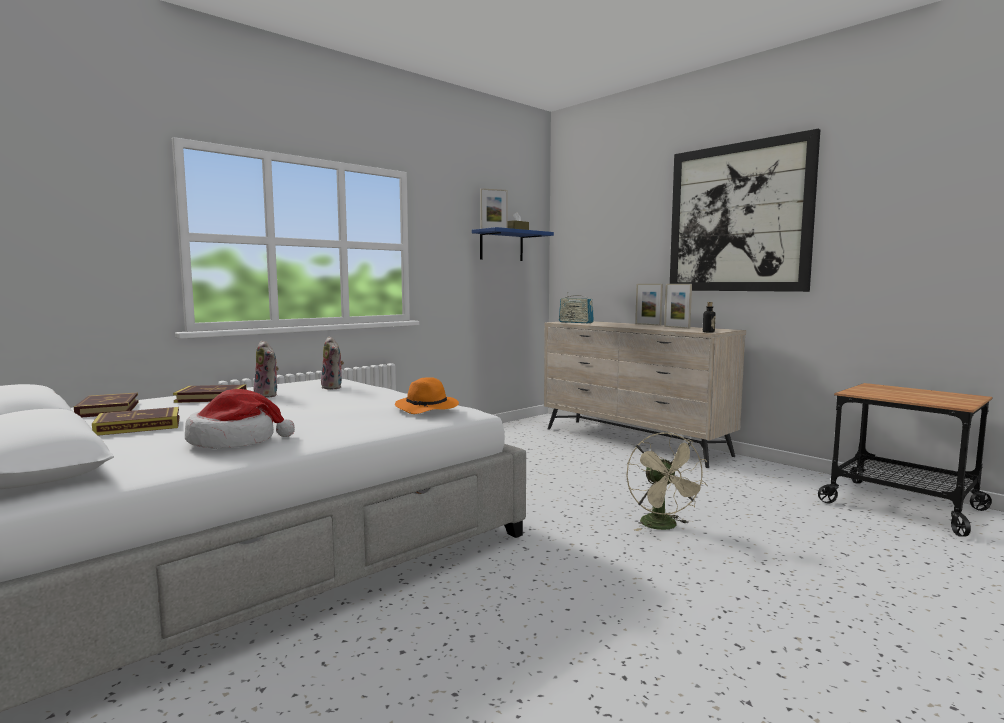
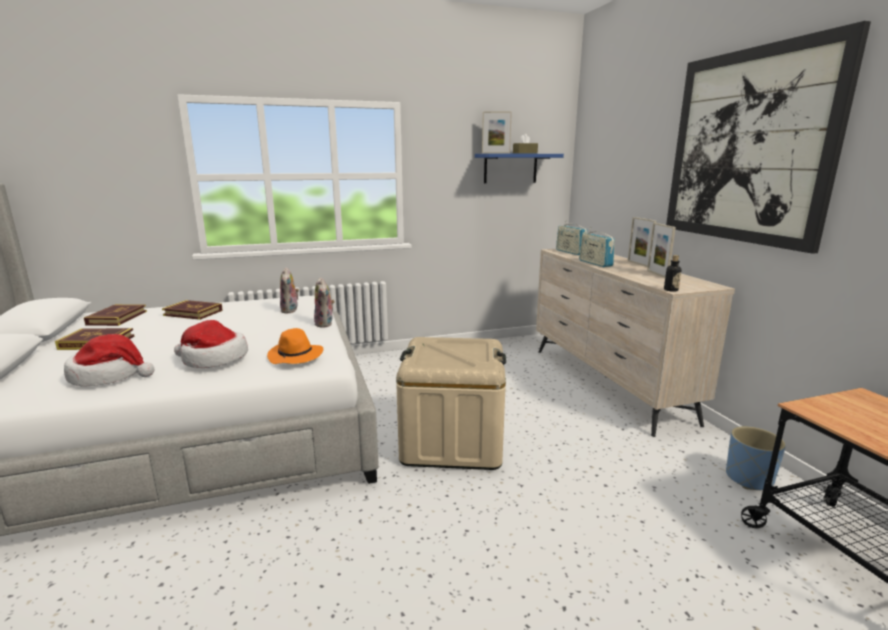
camera: 25 degrees right, 10 degrees up
plush toy [254,340,279,398] -> plush toy moved to [314,277,335,328]
beige fan [626,432,708,531] -> none
none -> hat [174,320,248,368]
none -> beige storage box [396,337,506,470]
none -> radio [579,227,615,267]
none -> blue planter [726,426,786,490]

